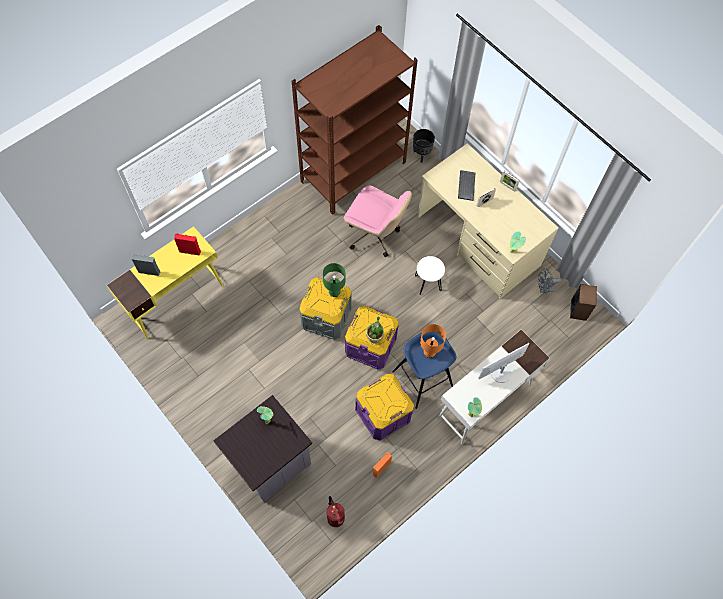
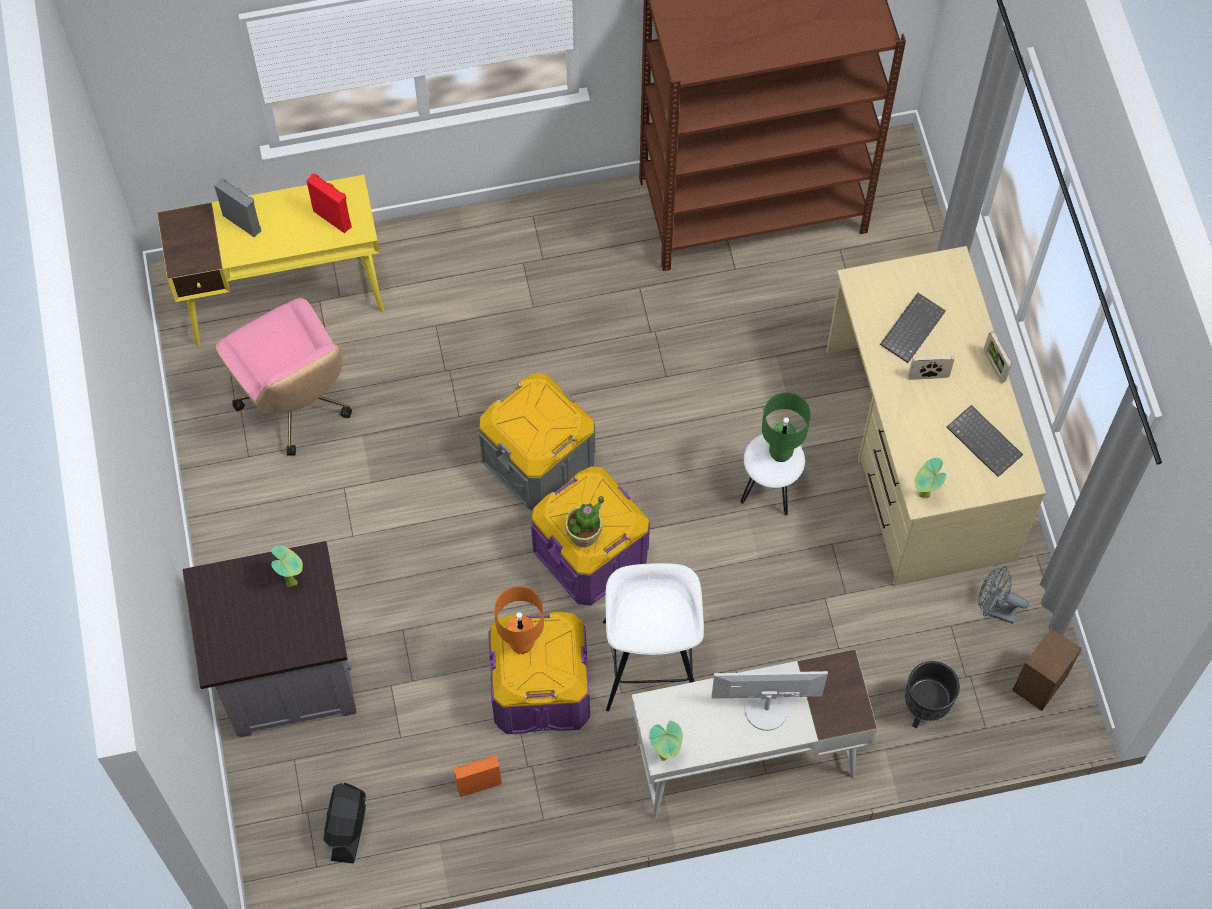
camera: 30 degrees right, 0 degrees up
green table lamp [323,263,346,297] -> green table lamp moved to [762,392,811,462]
fire extinguisher [327,496,345,527] -> black fan [323,783,366,864]
pink office chair [344,185,412,257] -> pink office chair moved to [216,298,352,456]
blue stool [393,332,457,409] -> white stool [603,563,704,711]
black planter [413,129,435,163] -> black planter moved to [905,661,960,729]
orange table lamp [420,324,446,358] -> orange table lamp moved to [494,586,544,654]
none -> keyboard [947,405,1023,477]

